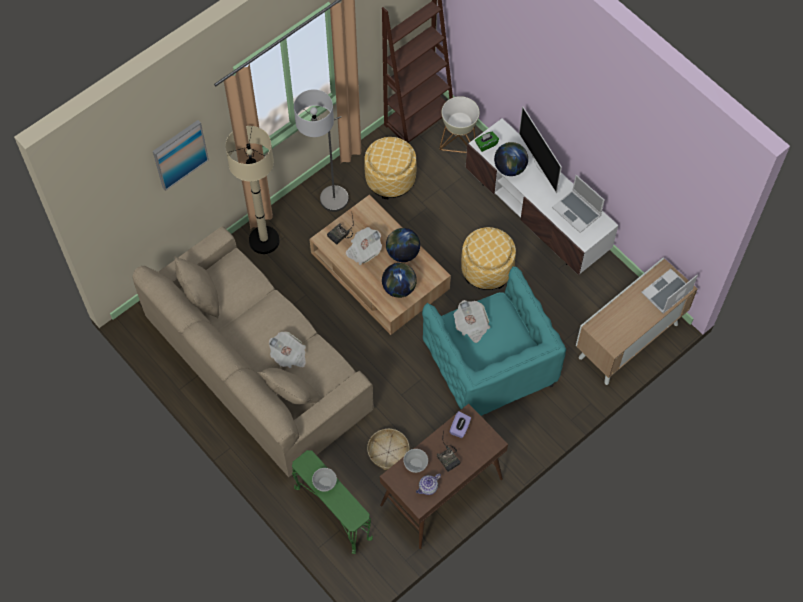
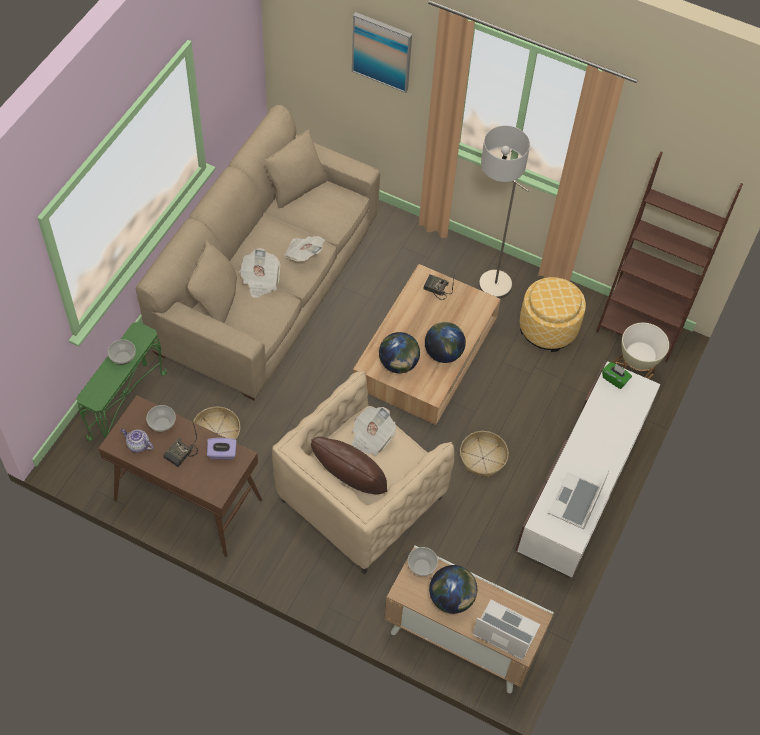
camera: 65 degrees right, 5 degrees down
beige floor lamp [225,126,280,254] -> none
newspaper [346,227,382,265] -> newspaper moved to [283,236,325,262]
turquoise armchair [422,267,566,416] -> beige armchair [272,371,454,574]
ottoman [461,227,516,290] -> basket [460,431,509,478]
globe [494,142,528,176] -> globe moved to [429,565,477,614]
television [519,106,562,193] -> none
none -> brown pillow [311,436,387,494]
none -> bowl [408,547,438,576]

